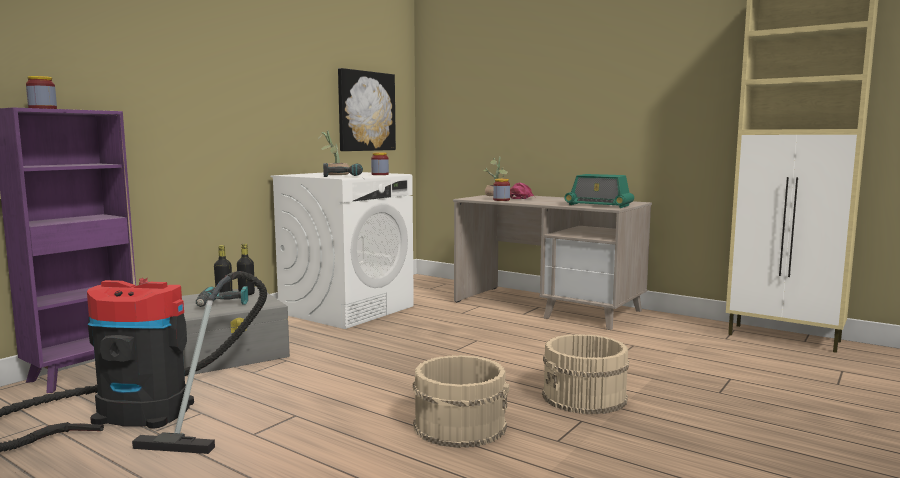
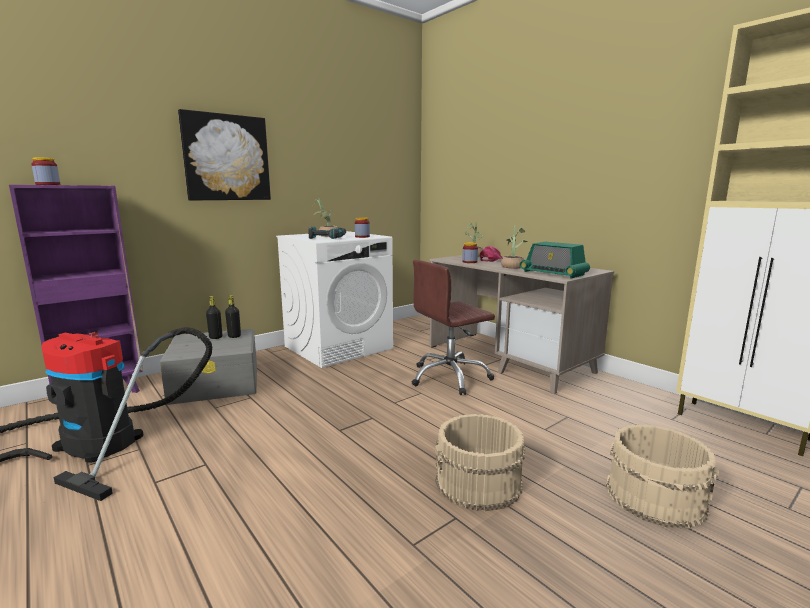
camera: 15 degrees right, 5 degrees up
power drill [196,286,248,307] -> none
picture [338,68,396,151] -> picture moved to [178,109,271,200]
beige bucket [413,355,509,448] -> beige bucket moved to [606,424,719,529]
none -> brown office chair [412,260,495,395]
none -> potted plant [501,225,527,269]

